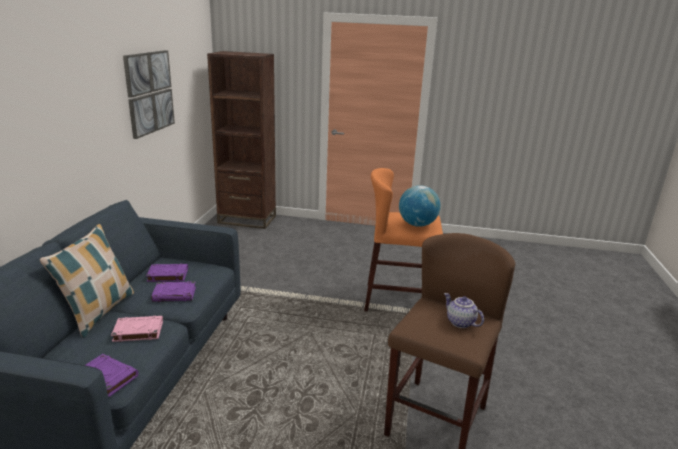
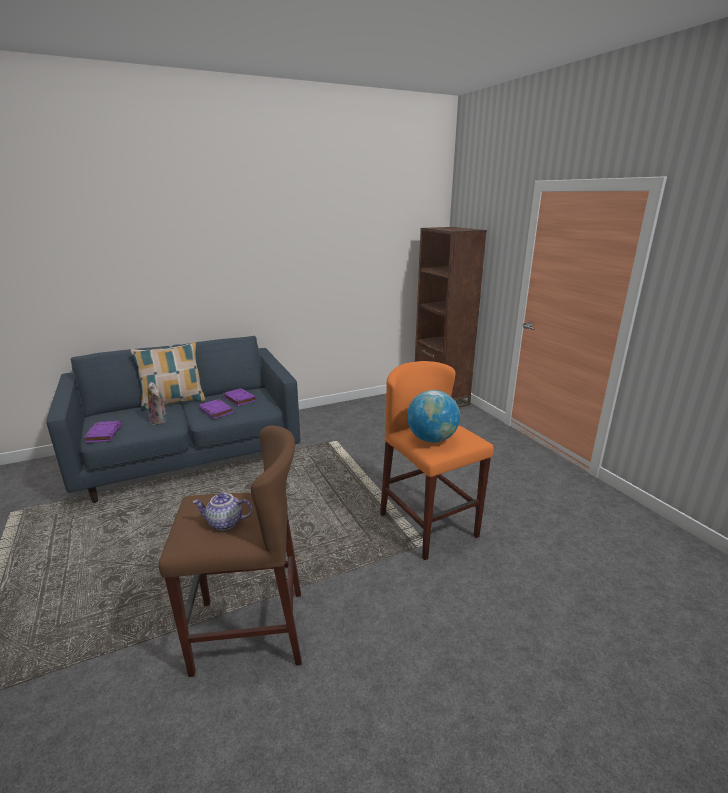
camera: 55 degrees right, 0 degrees up
pink book [111,316,163,342] -> plush toy [147,382,166,425]
picture [123,50,175,139] -> none
teapot [444,293,484,328] -> teapot turned 105 degrees counterclockwise [193,493,253,530]

